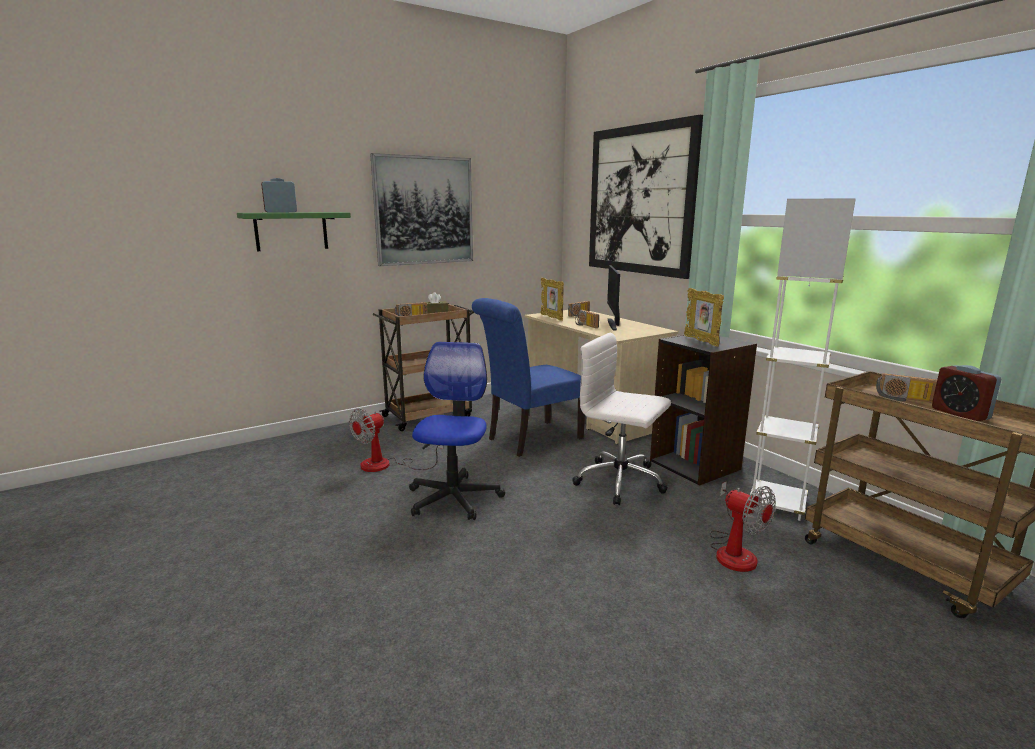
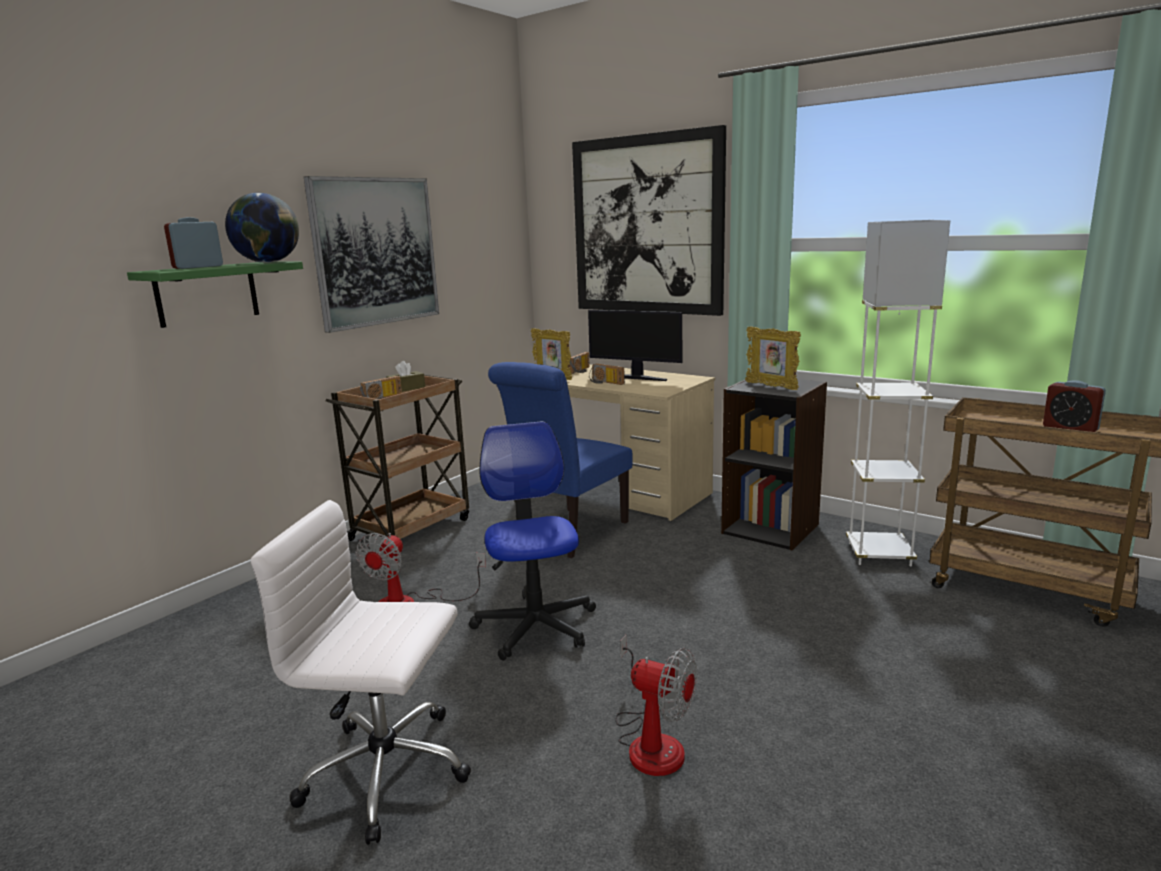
camera: 20 degrees left, 0 degrees up
white office chair [572,333,671,505] -> white office chair moved to [251,500,471,845]
monitor [607,265,620,330] -> monitor turned 45 degrees counterclockwise [588,310,682,381]
fan [710,481,776,572] -> fan moved to [615,635,697,776]
radio [876,373,937,403] -> none
none -> globe [225,193,299,263]

